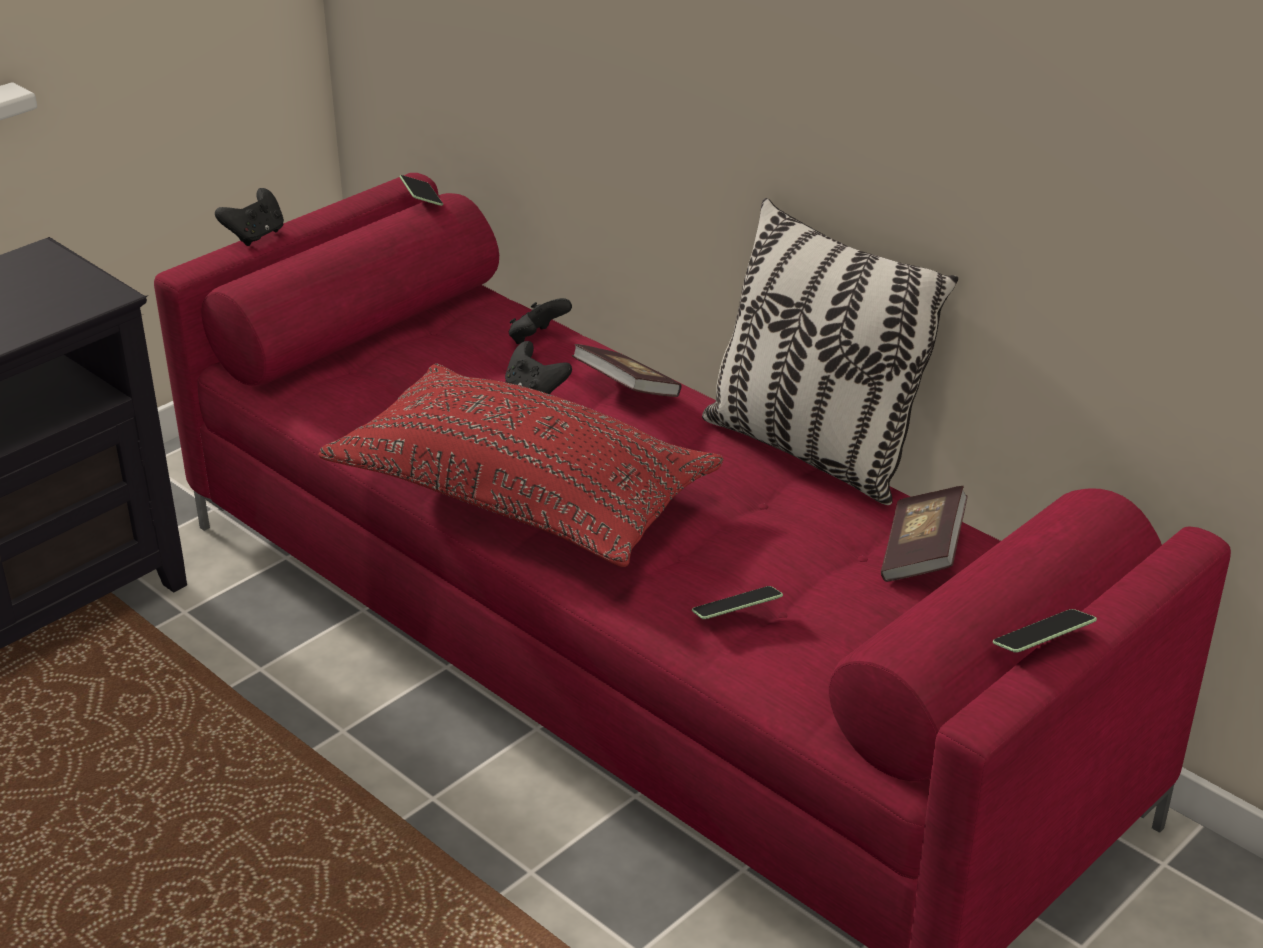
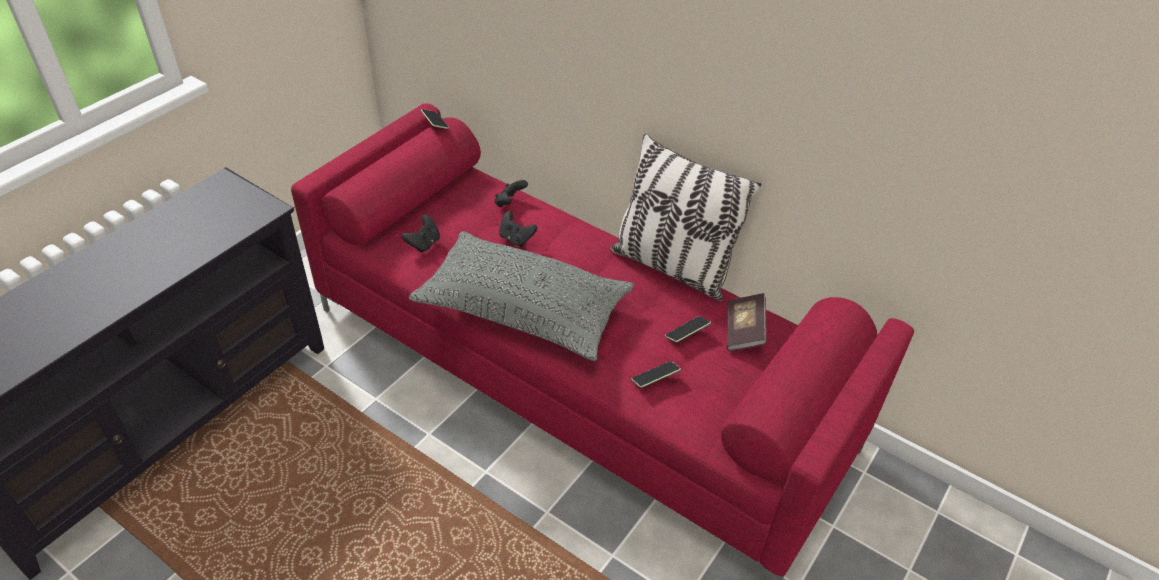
camera: 10 degrees left, 10 degrees up
black game controller [215,188,284,246] -> black game controller moved to [402,215,440,253]
red pillow [318,364,724,567] -> grey pillow [409,231,634,361]
book [572,344,681,397] -> none
phone [993,609,1097,653] -> phone moved to [665,316,711,342]

